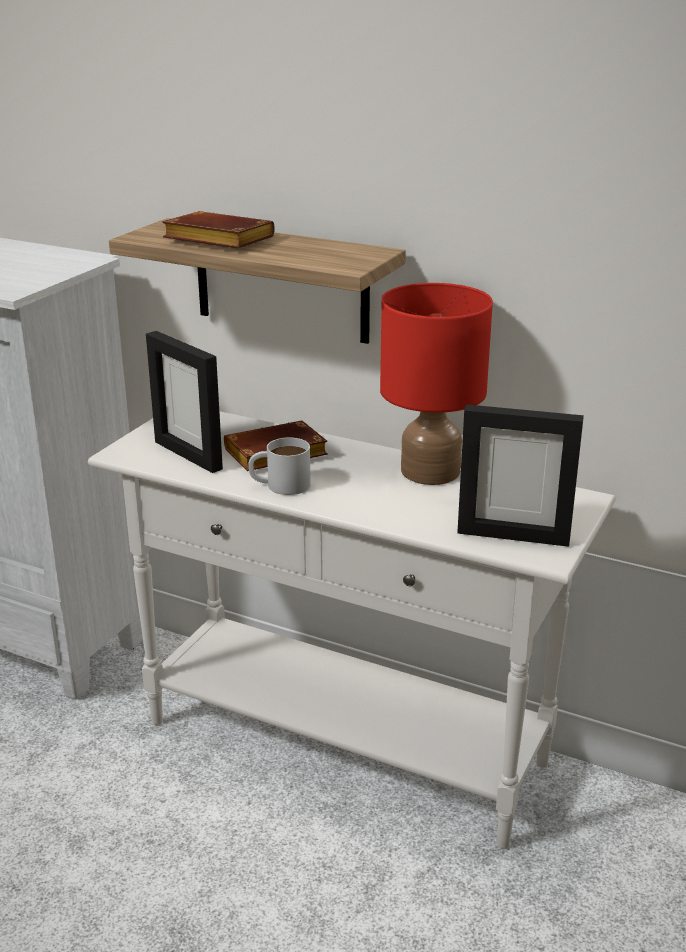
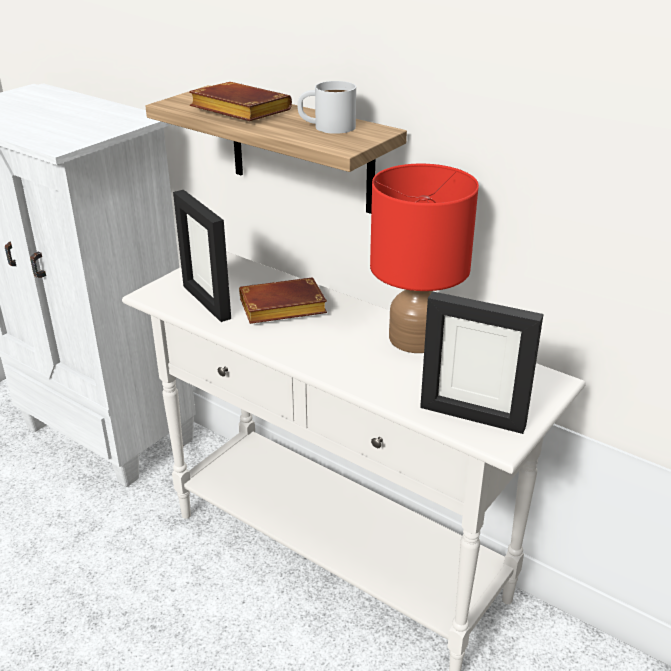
camera: 10 degrees right, 5 degrees up
white mug [248,437,311,495] -> white mug moved to [297,81,356,134]

